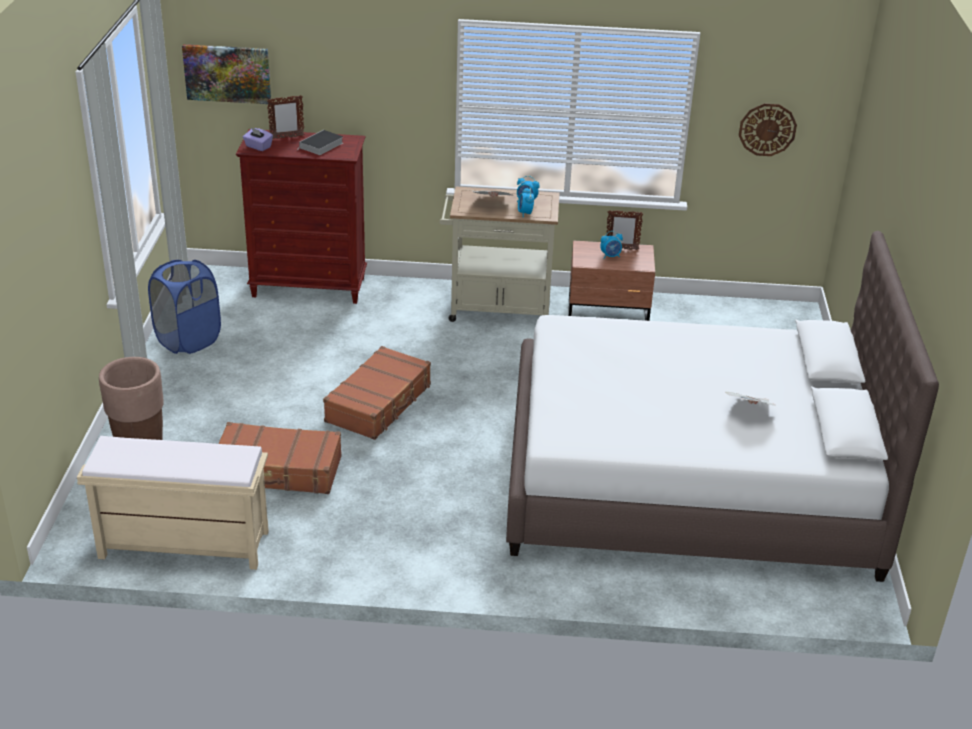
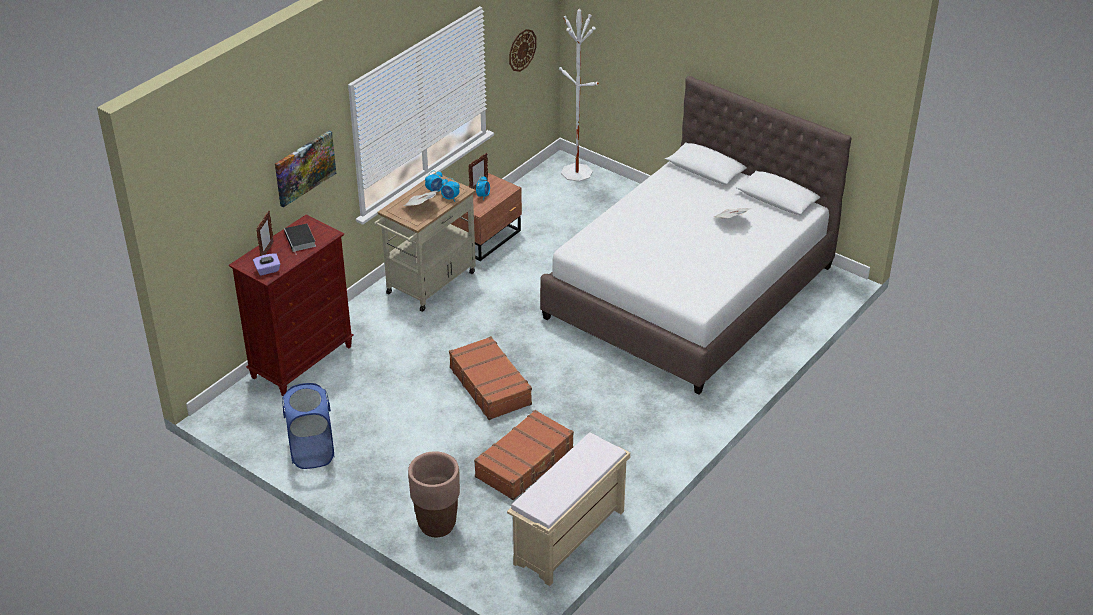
camera: 55 degrees left, 5 degrees up
picture [182,44,271,104] -> picture moved to [275,131,336,207]
none -> white clothes rack [559,9,599,182]

